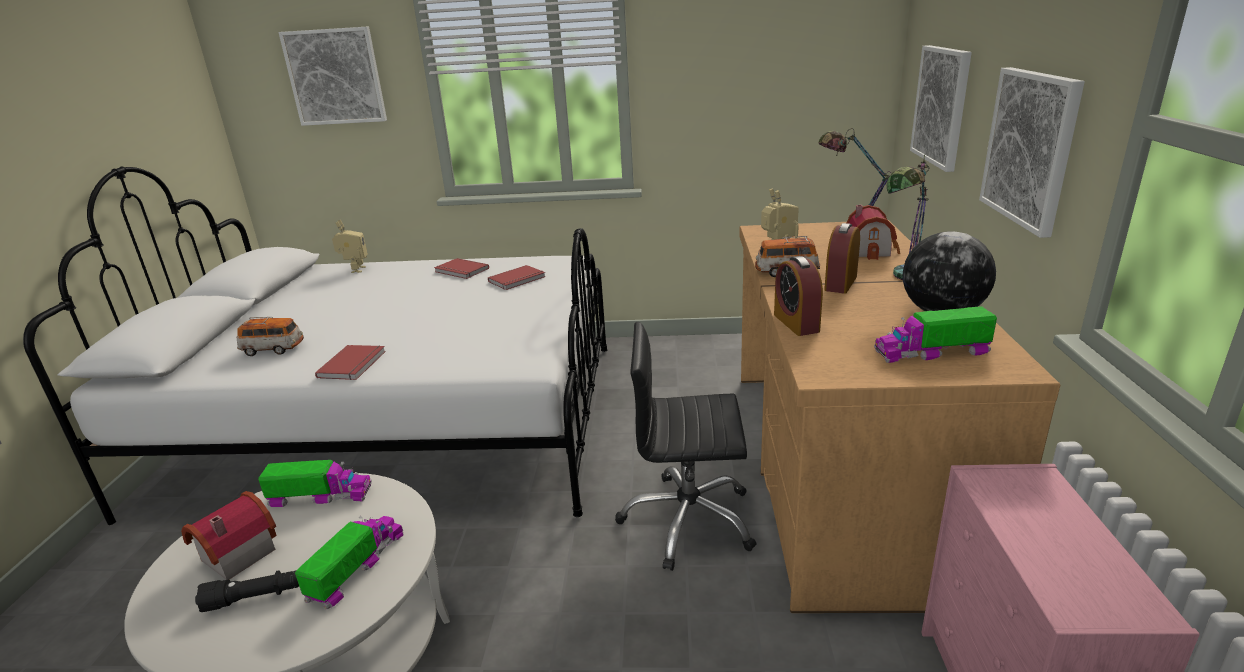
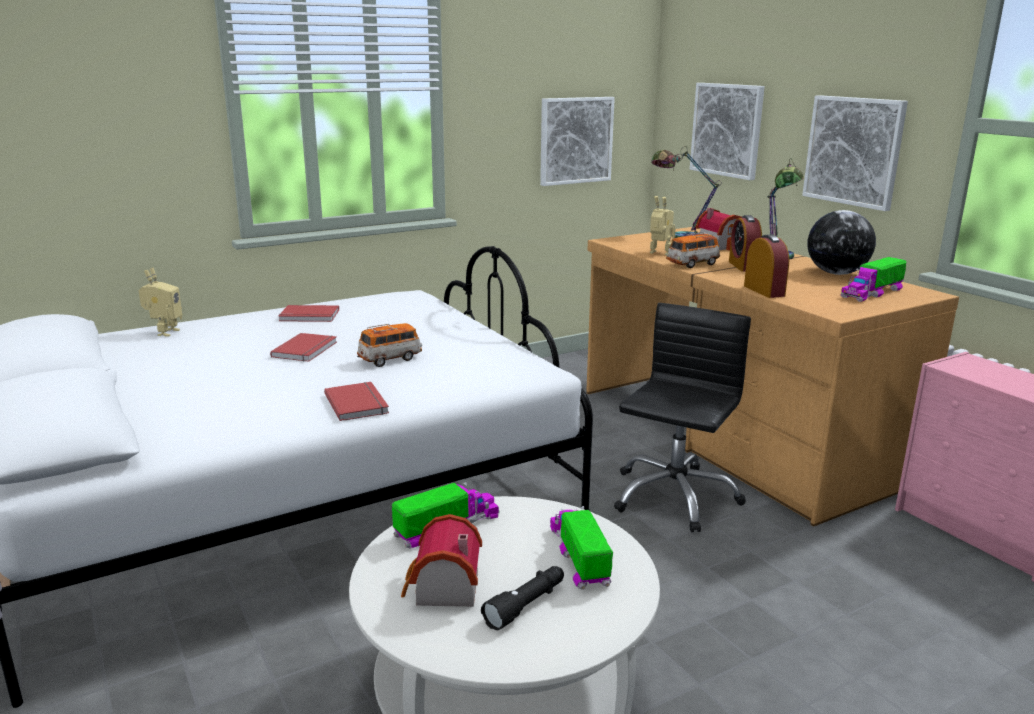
camera: 35 degrees left, 5 degrees down
toy car [237,317,304,356] -> toy car moved to [357,323,422,367]
picture [278,26,387,126] -> picture moved to [540,97,615,186]
toy robot [332,220,368,273] -> toy robot turned 45 degrees clockwise [139,268,182,337]
red book [488,265,546,290] -> red book moved to [270,333,337,362]
black office chair [615,322,757,571] -> black office chair turned 150 degrees clockwise [614,303,751,532]
alarm clock [774,256,823,336] -> alarm clock turned 150 degrees counterclockwise [744,234,789,298]

